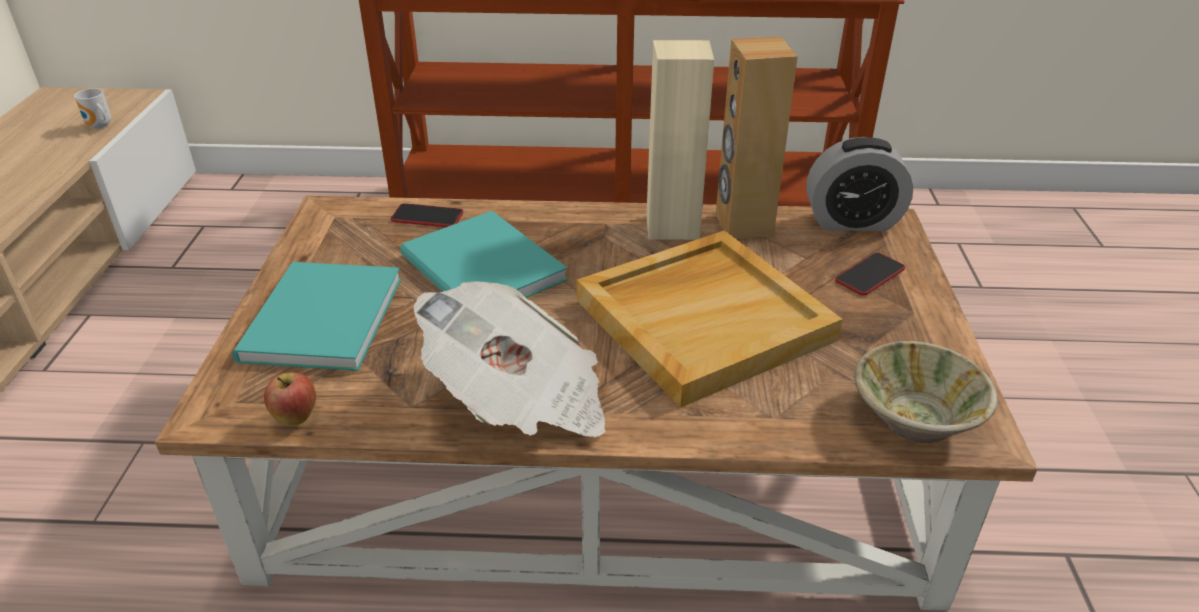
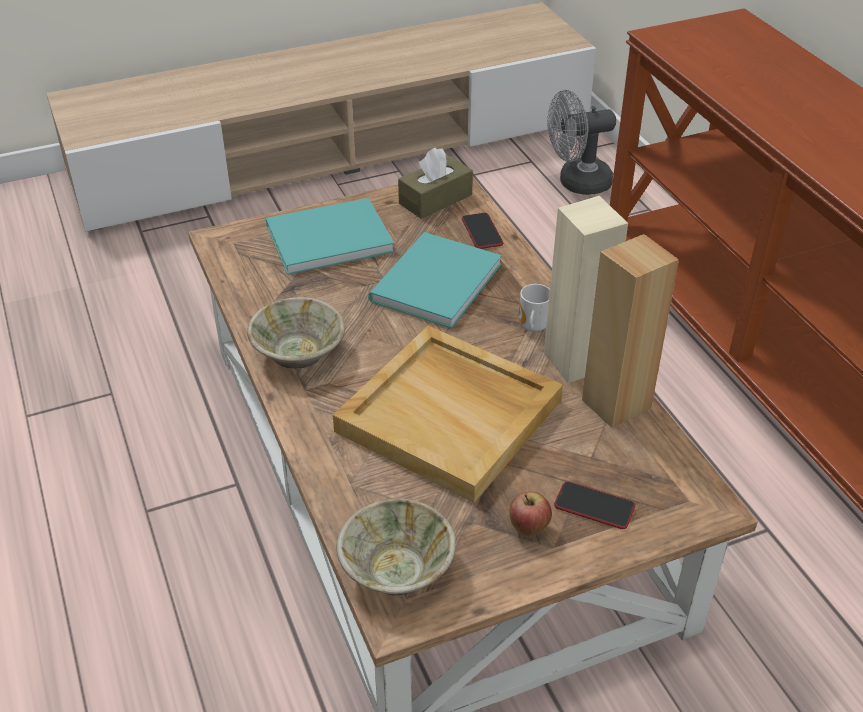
camera: 65 degrees right, 5 degrees up
mug [74,88,111,129] -> mug moved to [519,284,550,332]
apple [264,372,316,426] -> apple moved to [509,492,552,536]
newspaper [413,281,606,437] -> beige bowl [247,297,345,369]
alarm clock [807,137,913,231] -> none
none -> brown tissue box [398,147,473,219]
none -> grey fan [547,90,616,195]

